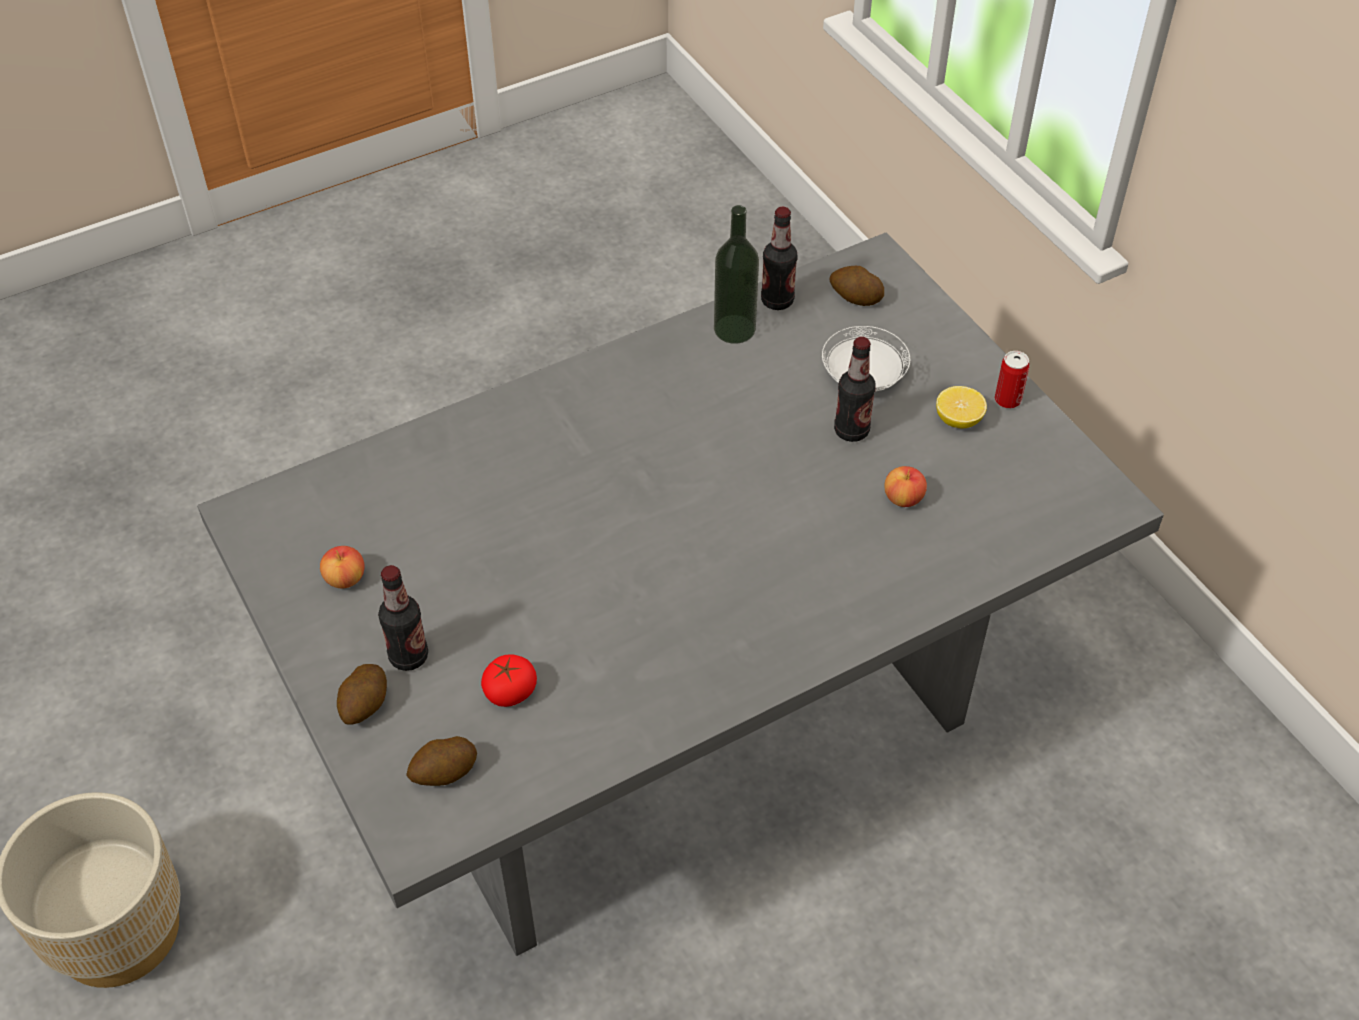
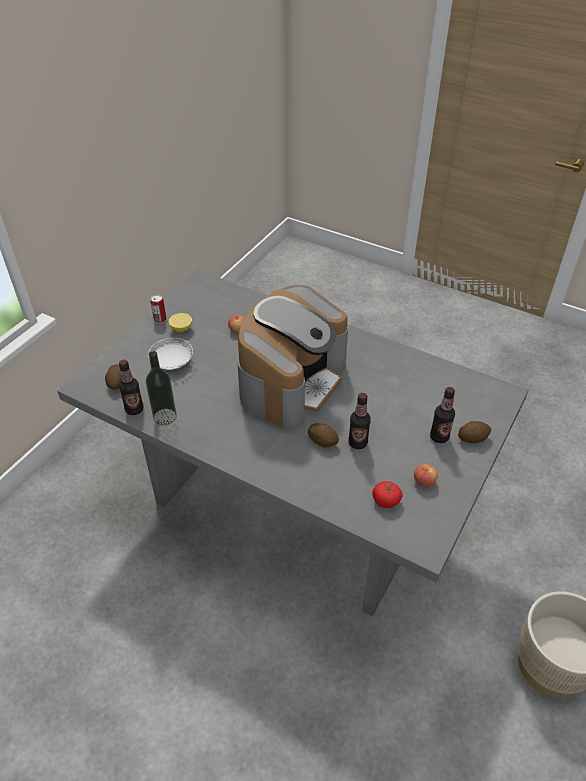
camera: 120 degrees left, 5 degrees down
potato [406,736,477,786] -> potato moved to [308,423,339,448]
tomato [481,654,537,707] -> tomato moved to [372,481,402,508]
bottle [834,337,876,442] -> bottle moved to [348,393,371,449]
none -> coffee machine [237,285,348,429]

